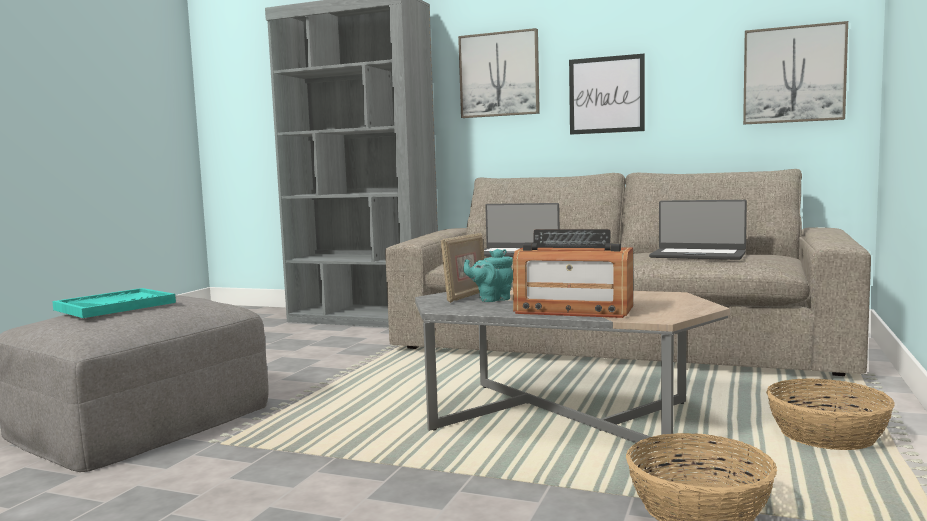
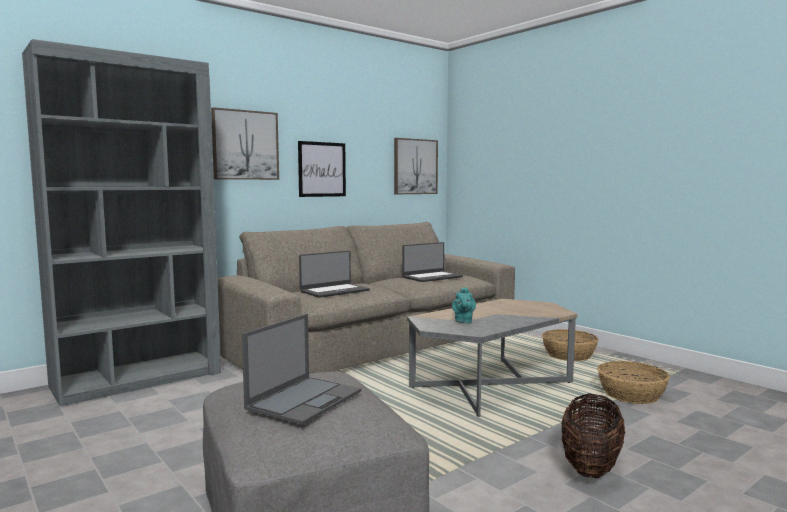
camera: 60 degrees left, 0 degrees up
turquoise tray [52,288,176,318] -> laptop [242,314,361,425]
picture frame [440,233,485,303] -> none
radio [513,229,633,318] -> none
none -> basket [562,393,625,478]

